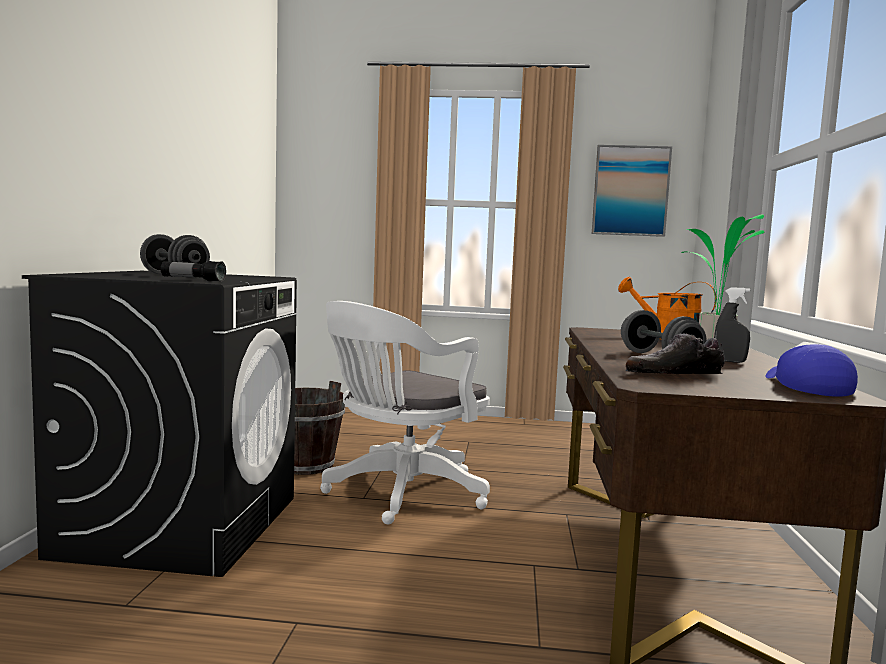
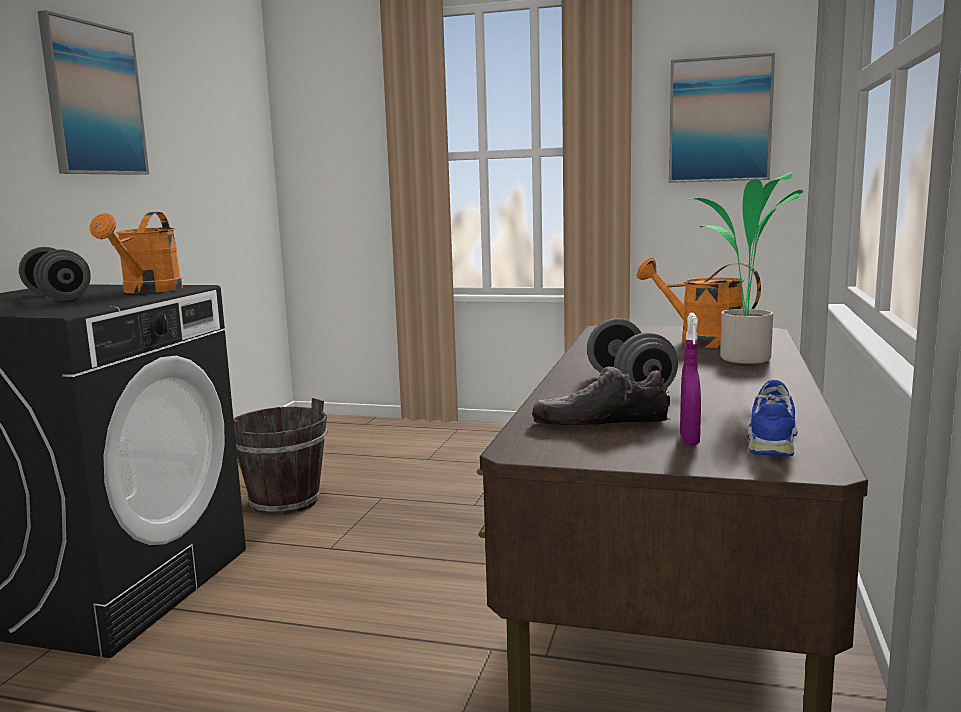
camera: 10 degrees right, 5 degrees up
flashlight [161,261,226,282] -> none
white office chair [320,301,490,524] -> none
grey spray bottle [714,287,750,363] -> none
cap [766,342,858,397] -> blue shoe [747,380,798,456]
none -> picture [37,10,149,175]
none -> orange watering can [90,212,183,293]
none -> purple spray bottle [680,313,701,445]

